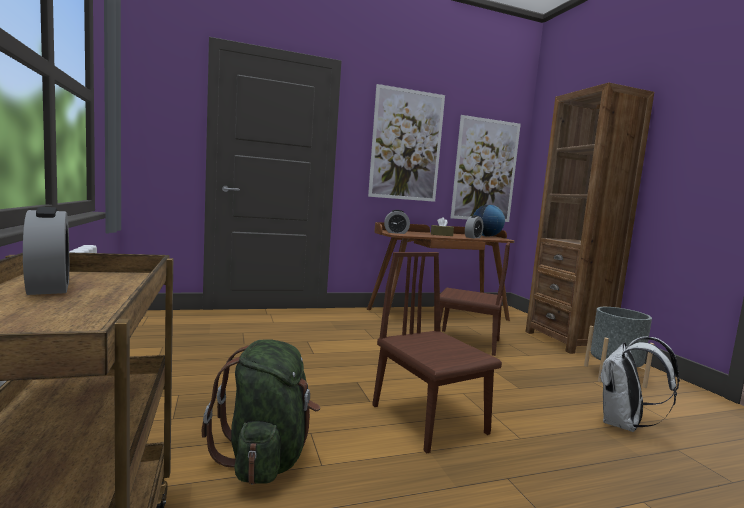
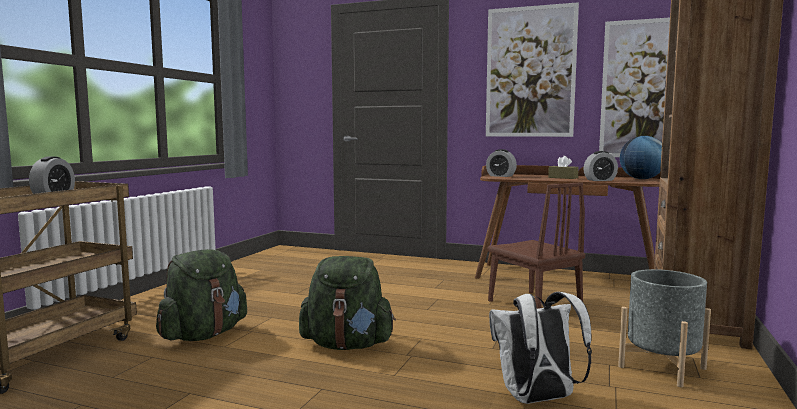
camera: 40 degrees right, 0 degrees up
brown chair [372,252,502,453] -> green backpack [299,256,396,350]

